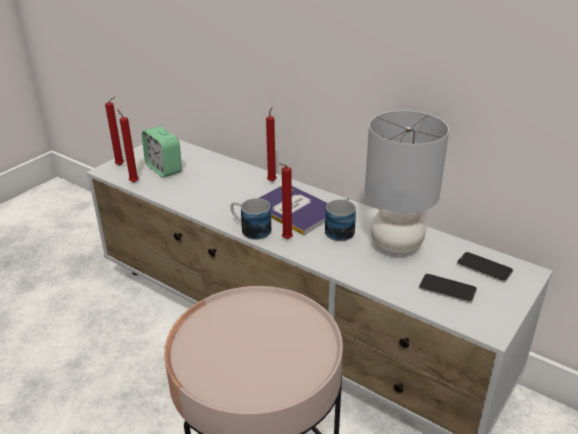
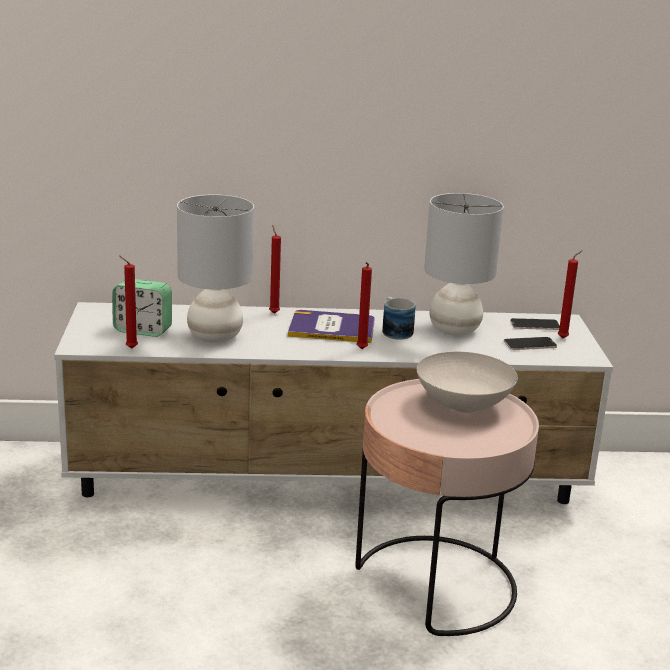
camera: 40 degrees left, 10 degrees down
red candle [105,97,124,165] -> red candle moved to [558,251,582,338]
mug [230,198,271,240] -> none
none -> grey table lamp [177,194,254,343]
none -> white bowl [417,352,518,413]

